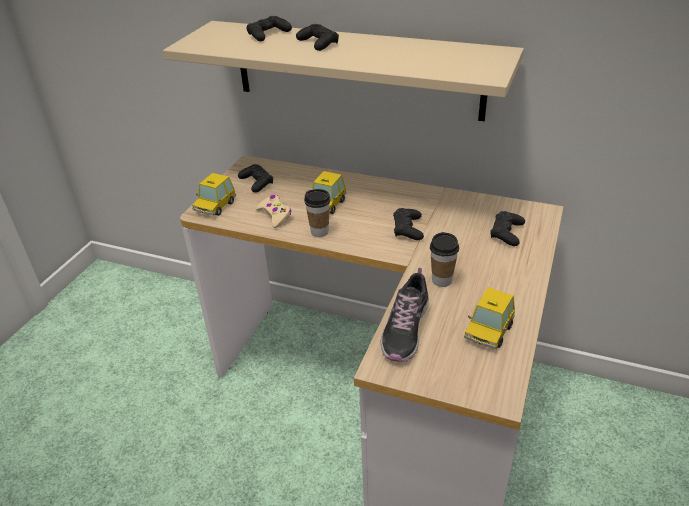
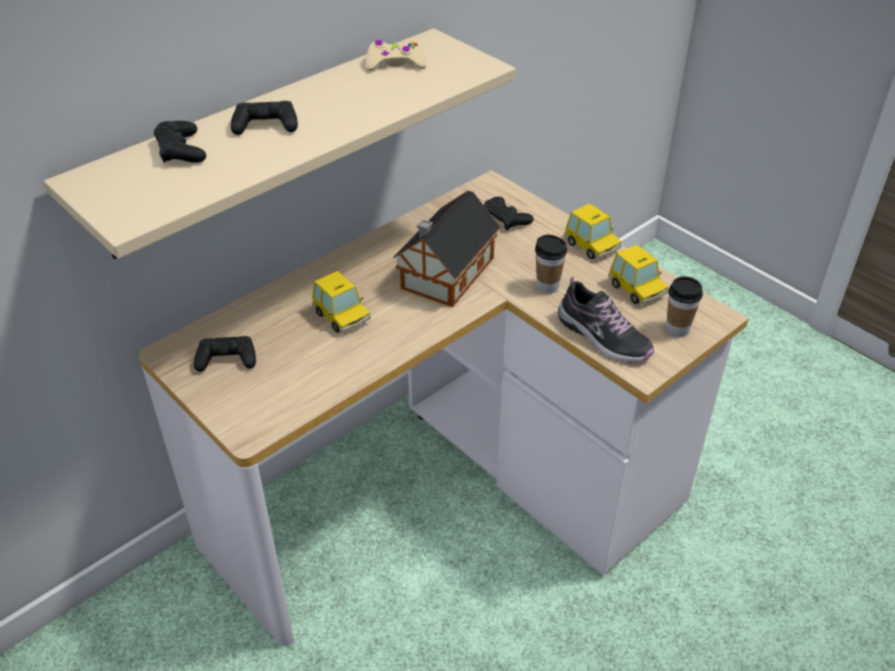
camera: 65 degrees left, 5 degrees up
toy car [192,173,236,216] -> toy car moved to [564,203,621,259]
beige game controller [256,195,291,228] -> beige game controller moved to [366,40,426,71]
cup [304,189,330,237] -> cup moved to [666,276,703,337]
black game controller [393,208,424,240] -> toy house [393,191,500,307]

